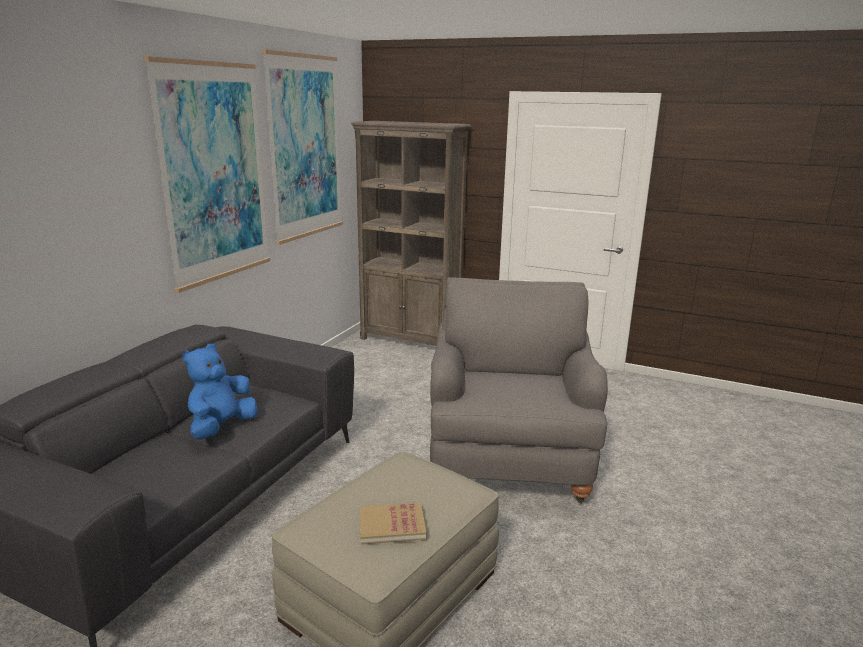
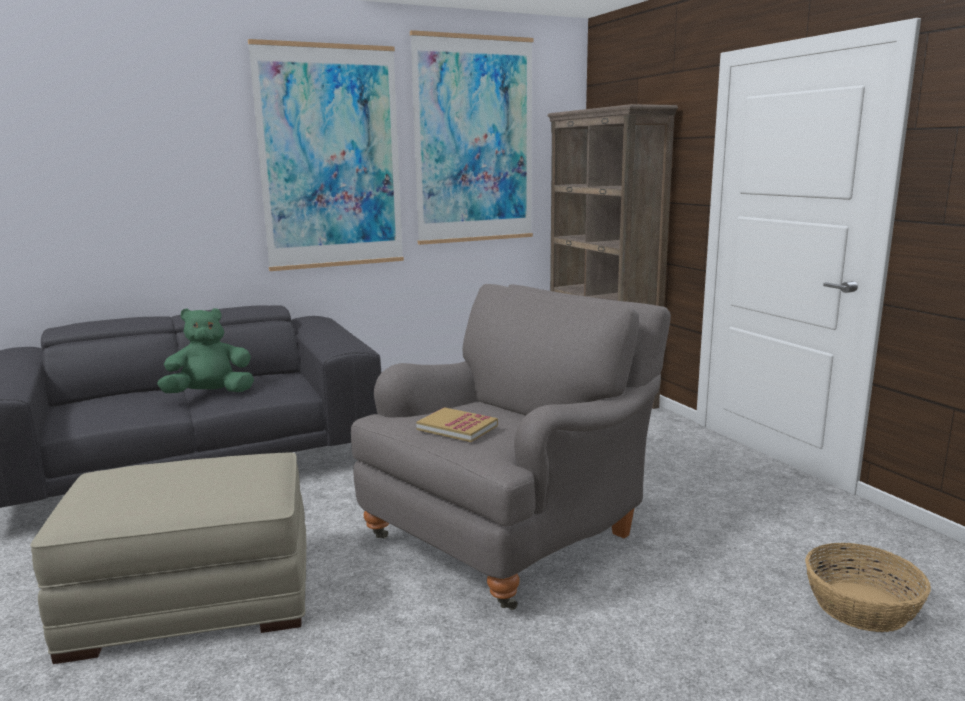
camera: 40 degrees right, 5 degrees down
blue plush toy [182,344,258,440] -> green plush toy [157,308,254,393]
book [360,503,426,545] -> book moved to [416,407,498,442]
none -> basket [805,543,931,632]

